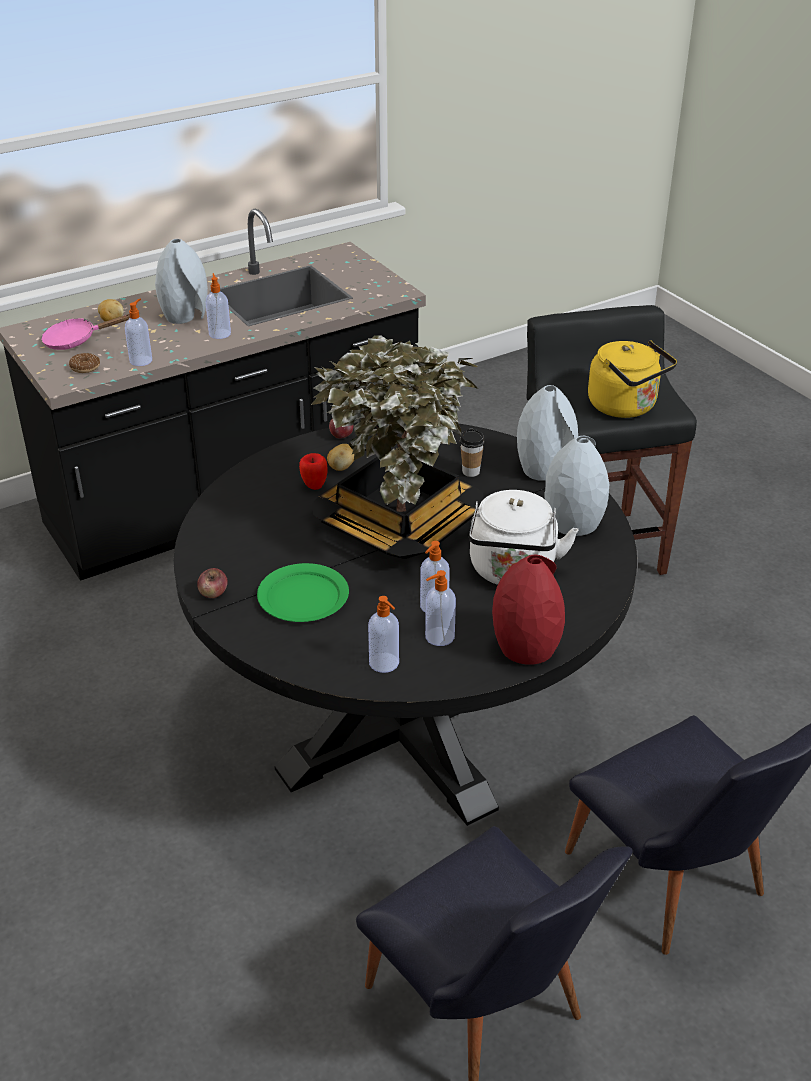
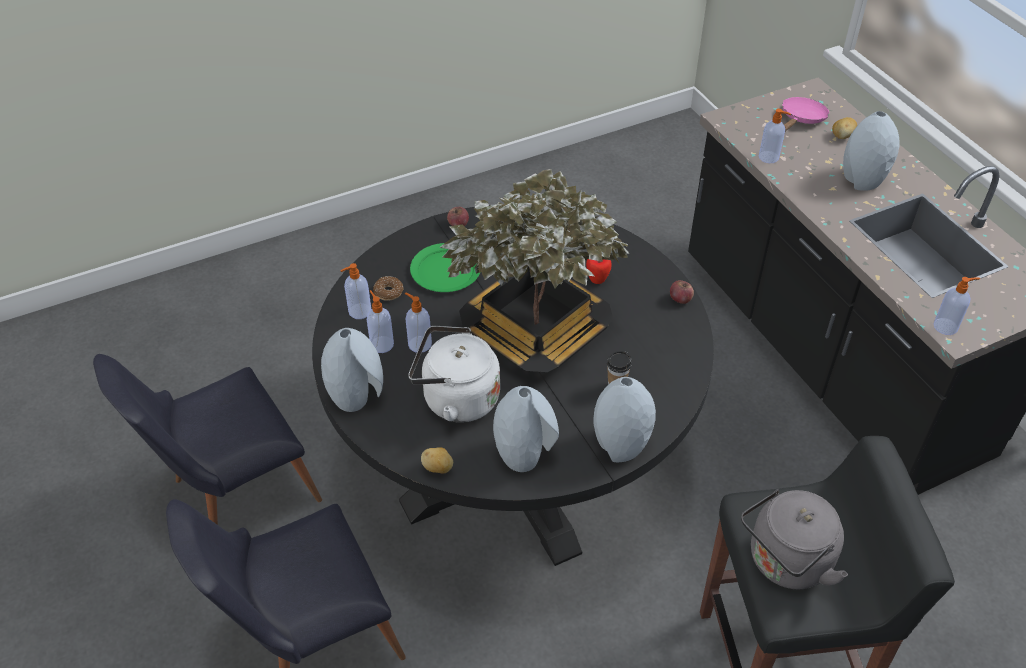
camera: 95 degrees right, 10 degrees up
pink frying pan [41,314,130,350] -> pink frying pan turned 45 degrees clockwise [782,97,829,131]
donut [69,353,100,373] -> donut moved to [373,276,404,301]
soap dispenser [206,273,231,339] -> soap dispenser moved to [934,277,980,335]
potato [327,444,354,471] -> potato moved to [421,447,453,474]
red vase [492,555,565,665] -> grey vase [321,328,383,412]
yellow kettle [588,340,677,418] -> grey kettle [741,489,848,589]

